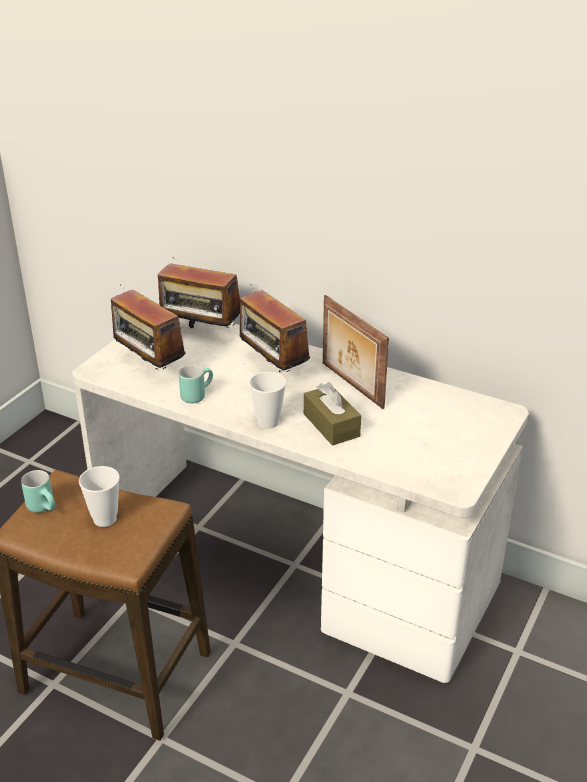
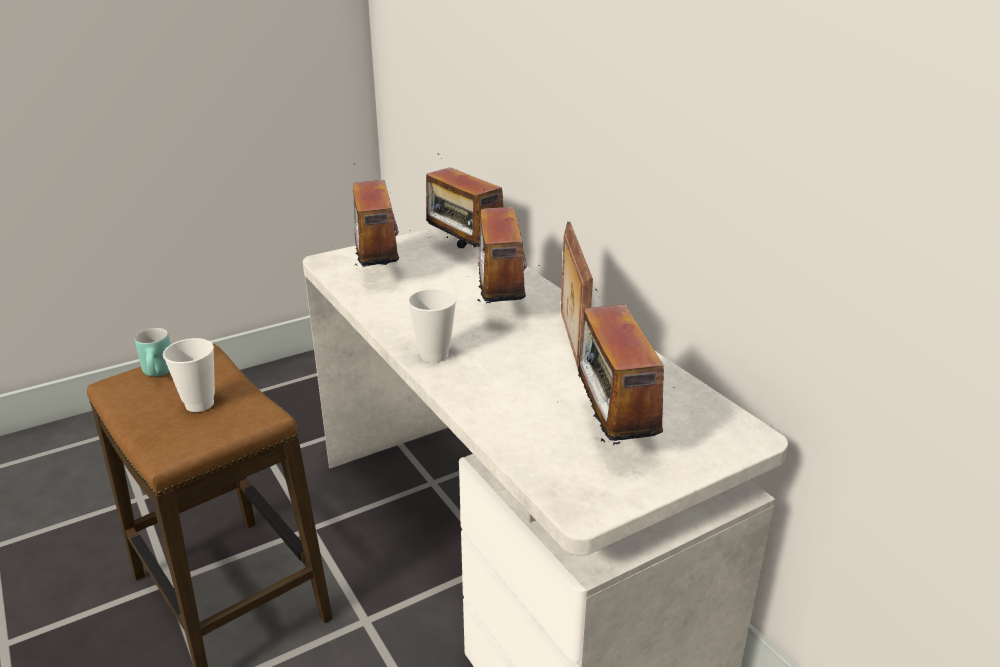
camera: 30 degrees right, 5 degrees down
turquoise mug [179,365,213,403] -> none
brown tissue box [304,382,361,446] -> none
none -> radio [561,289,674,446]

